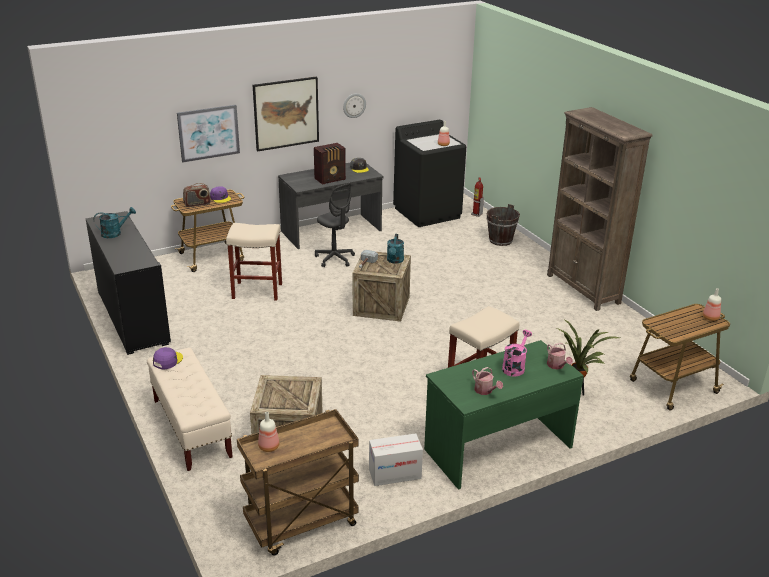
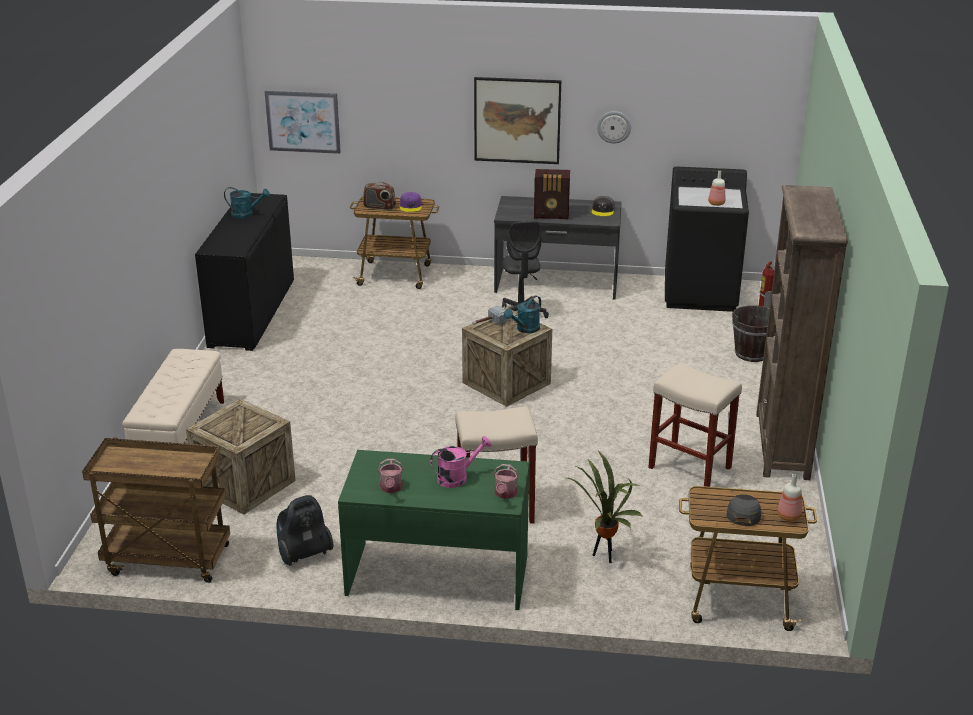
camera: 35 degrees right, 0 degrees up
purple cap [153,347,183,369] -> none
picture [177,105,240,162] -> picture moved to [265,91,341,154]
beige stool [226,223,282,301] -> beige stool moved to [648,362,742,487]
bottle [258,412,279,452] -> none
cardboard box [369,433,423,486] -> vacuum cleaner [277,495,333,566]
none -> grey cap [727,494,761,526]

